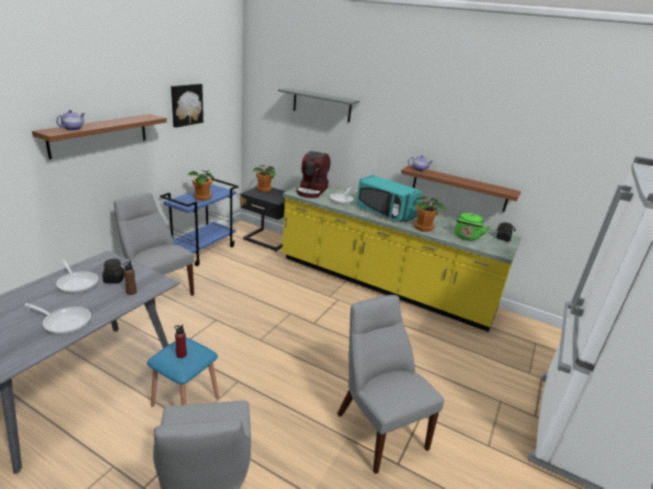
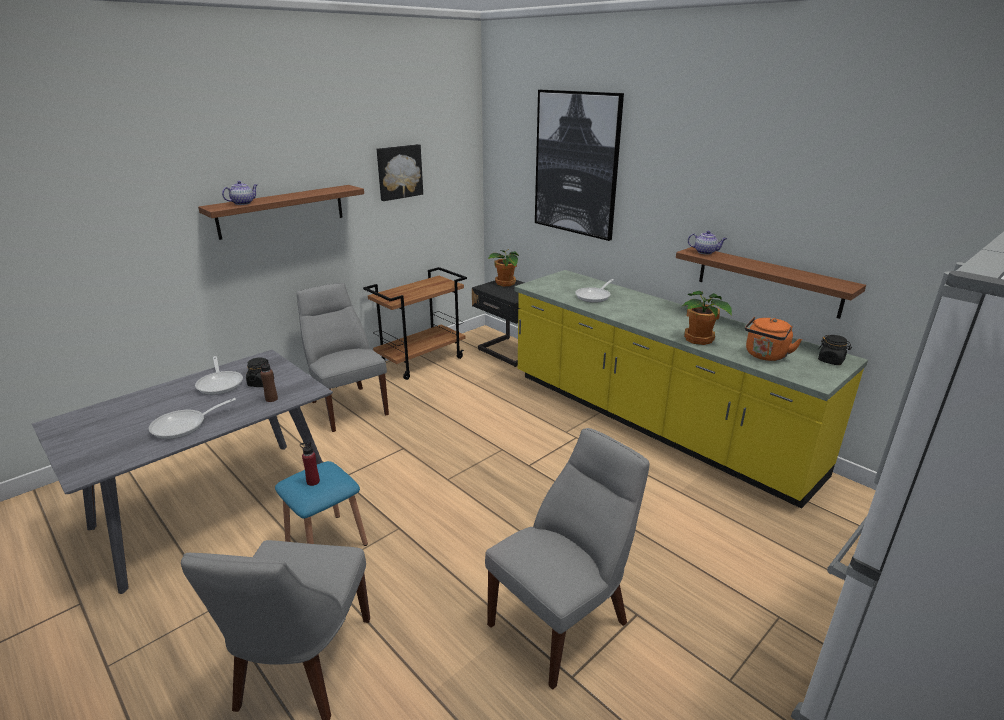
camera: 20 degrees right, 0 degrees up
frying pan [24,303,91,334] -> frying pan turned 105 degrees clockwise [149,398,236,439]
blue cart [160,178,239,266] -> brown cart [363,267,467,380]
potted plant [188,170,214,201] -> none
grey shelf [278,88,360,122] -> picture [535,90,624,241]
coffee machine [296,151,331,198] -> none
grey chair [337,295,444,474] -> grey chair turned 60 degrees clockwise [485,428,649,690]
turquoise microwave [356,175,422,222] -> none
green kettle [455,212,490,241] -> orange kettle [745,316,802,361]

